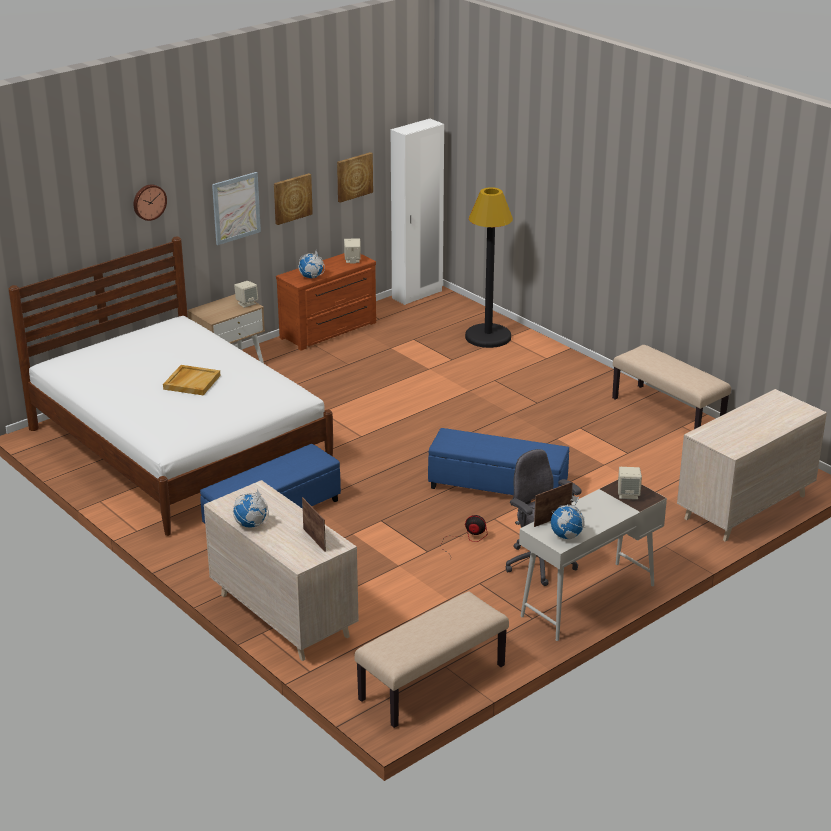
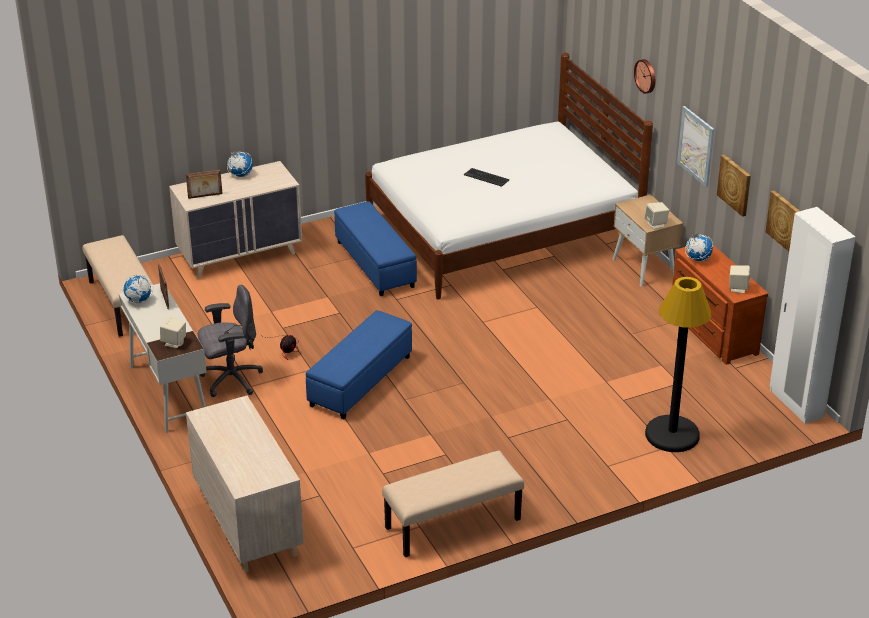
camera: 105 degrees right, 5 degrees up
beige tray [163,365,220,395] -> keyboard [464,168,509,187]

